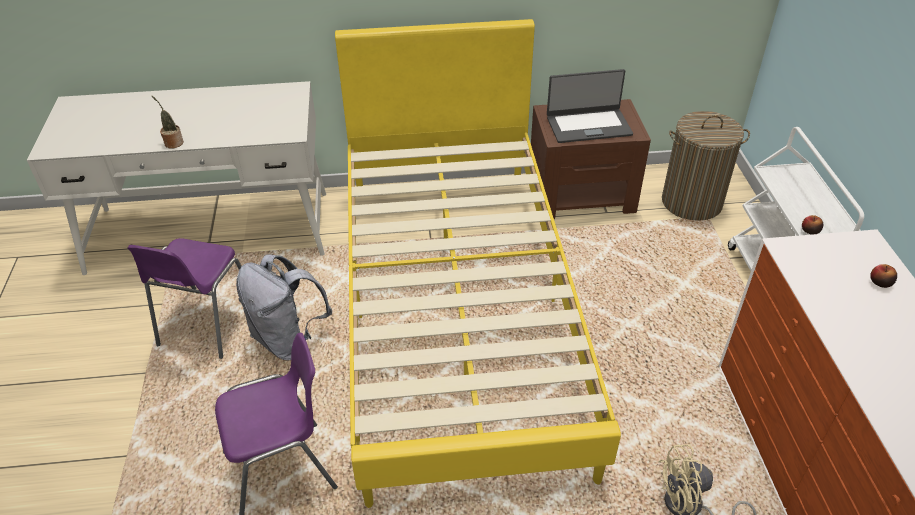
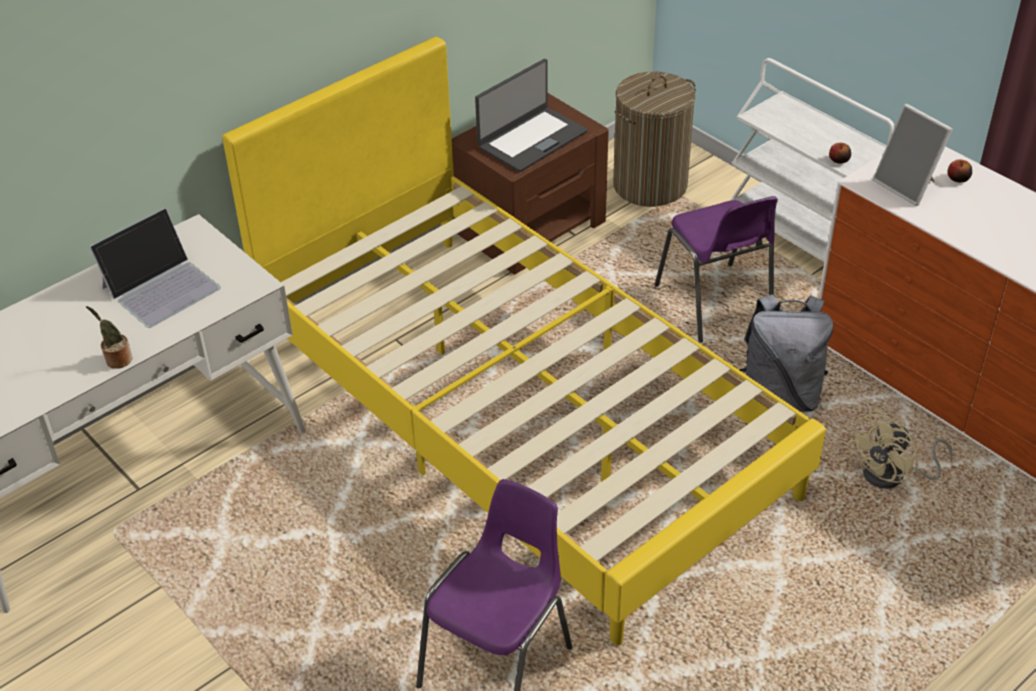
camera: 35 degrees left, 0 degrees up
purple chair [128,238,242,359] -> purple chair moved to [655,196,778,343]
grey backpack [236,254,332,360] -> grey backpack moved to [739,294,833,412]
none -> laptop [89,208,221,328]
none -> picture frame [873,104,953,206]

